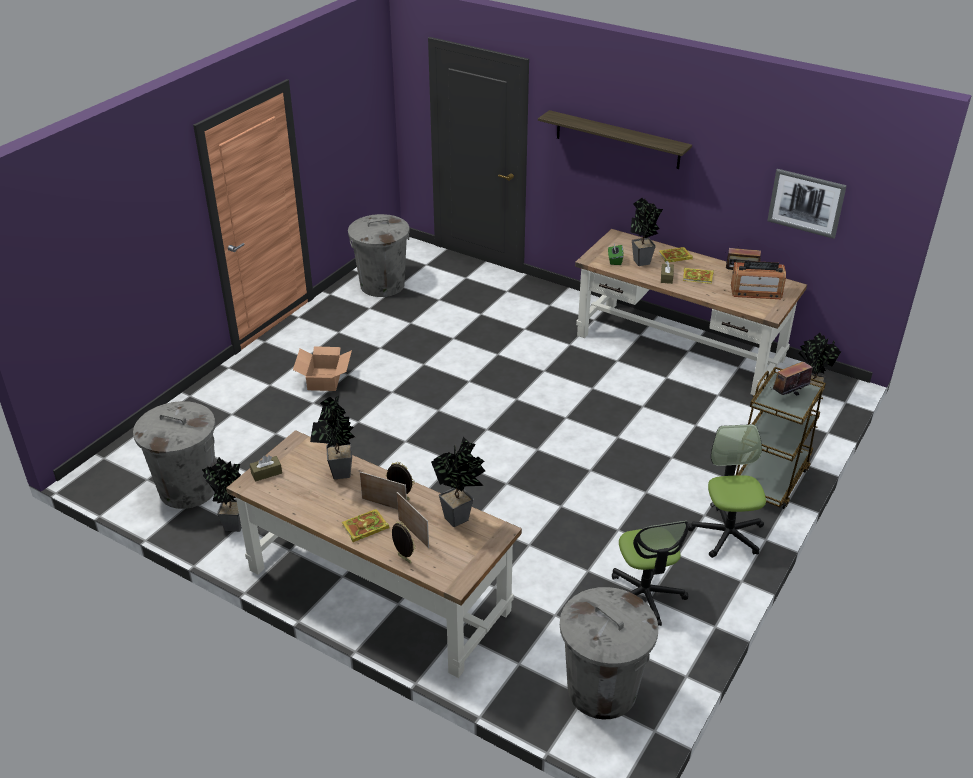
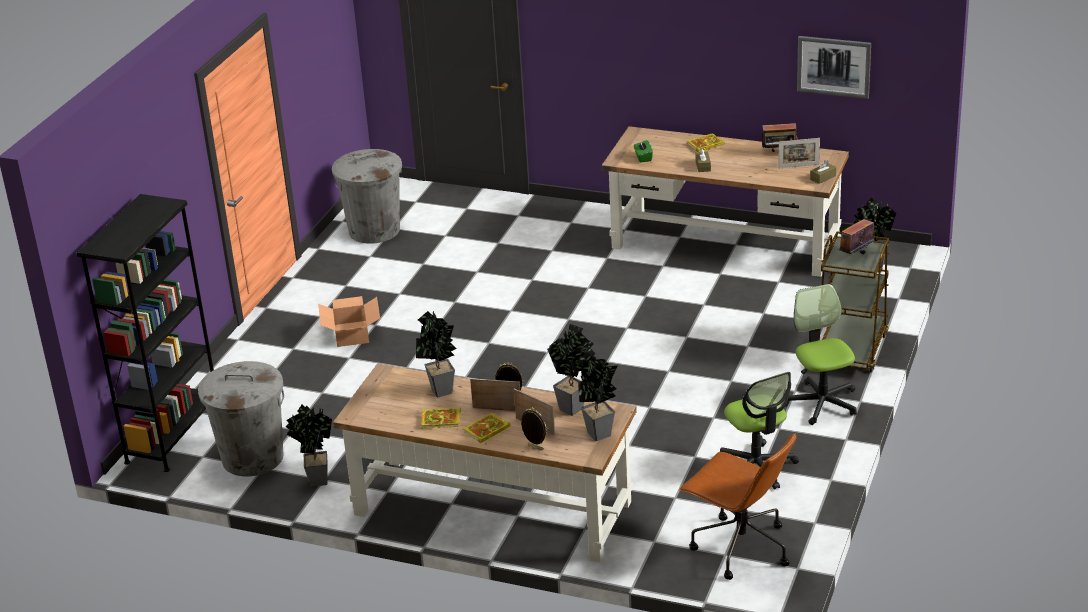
camera: 10 degrees left, 5 degrees down
brown tissue box [250,455,282,482] -> brown tissue box moved to [810,160,836,184]
shelf [538,110,692,169] -> none
grey trash can [560,587,658,719] -> brown office chair [679,433,797,580]
potted plant [630,198,663,266] -> potted plant moved to [576,352,618,441]
book [683,267,714,284] -> book moved to [421,407,461,428]
radio [731,261,786,299] -> picture frame [778,138,820,168]
none -> black bookcase [77,194,214,472]

